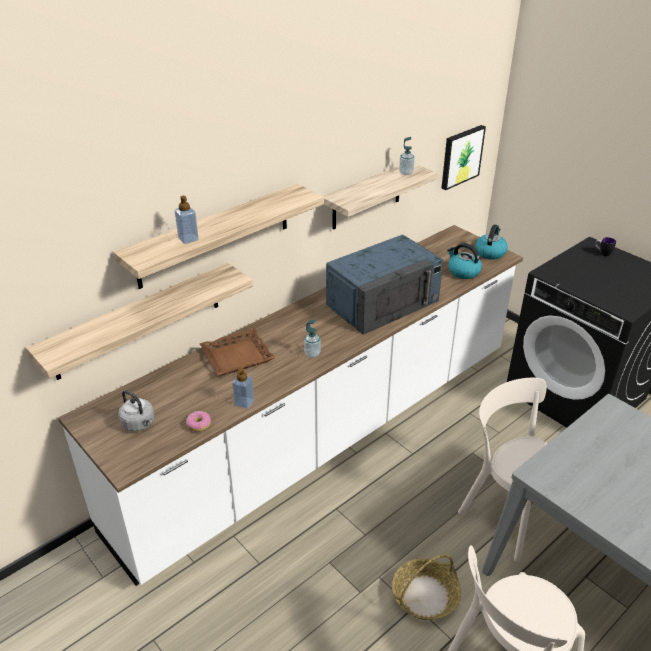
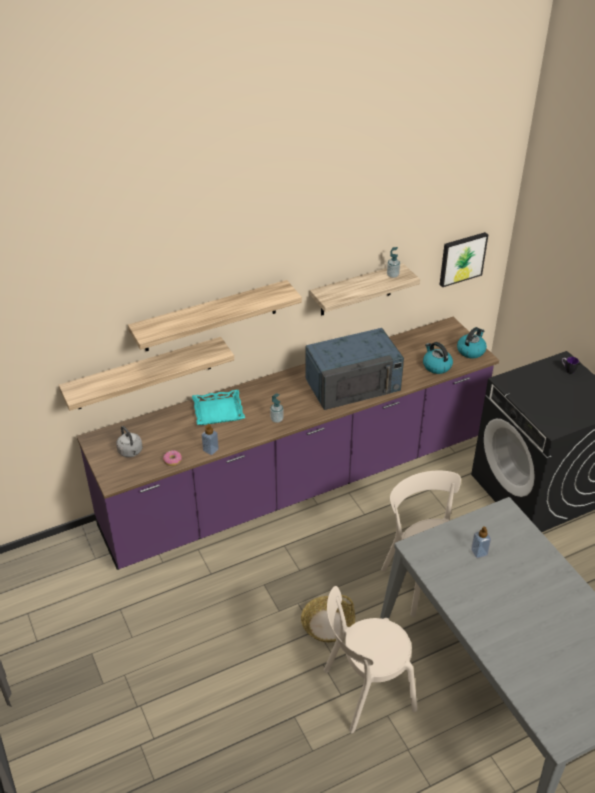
camera: 15 degrees right, 5 degrees up
white counter [58,225,523,586] -> purple counter [76,317,499,570]
soap dispenser [175,196,199,244] -> soap dispenser moved to [471,526,491,558]
brown tray [200,328,275,376] -> turquoise tray [192,389,245,425]

